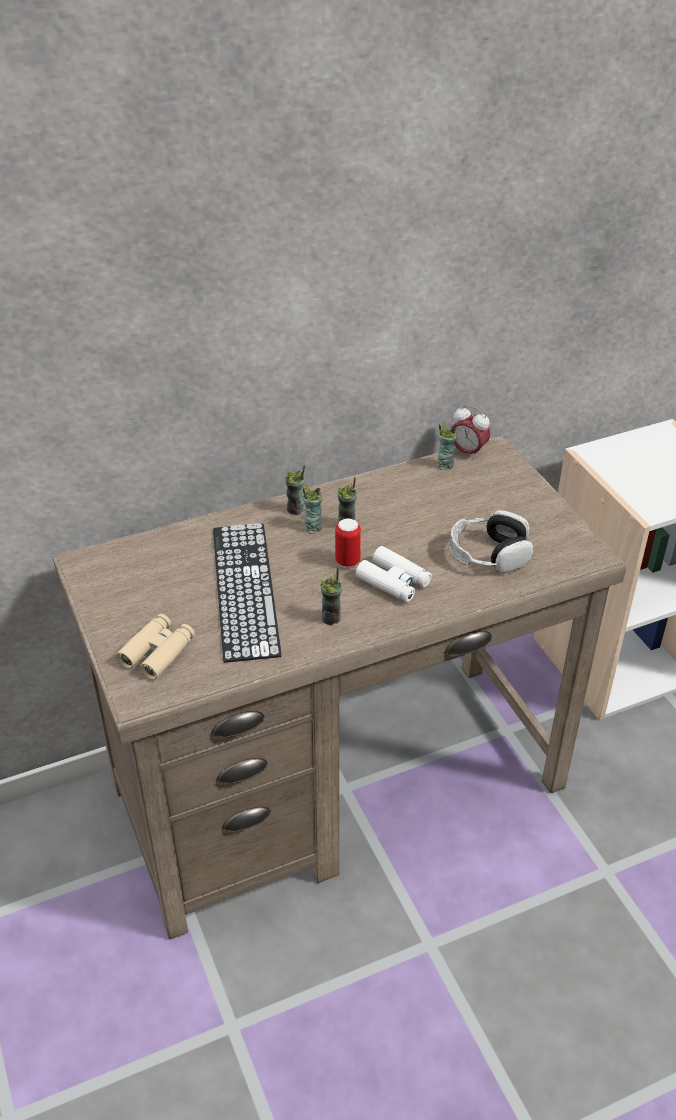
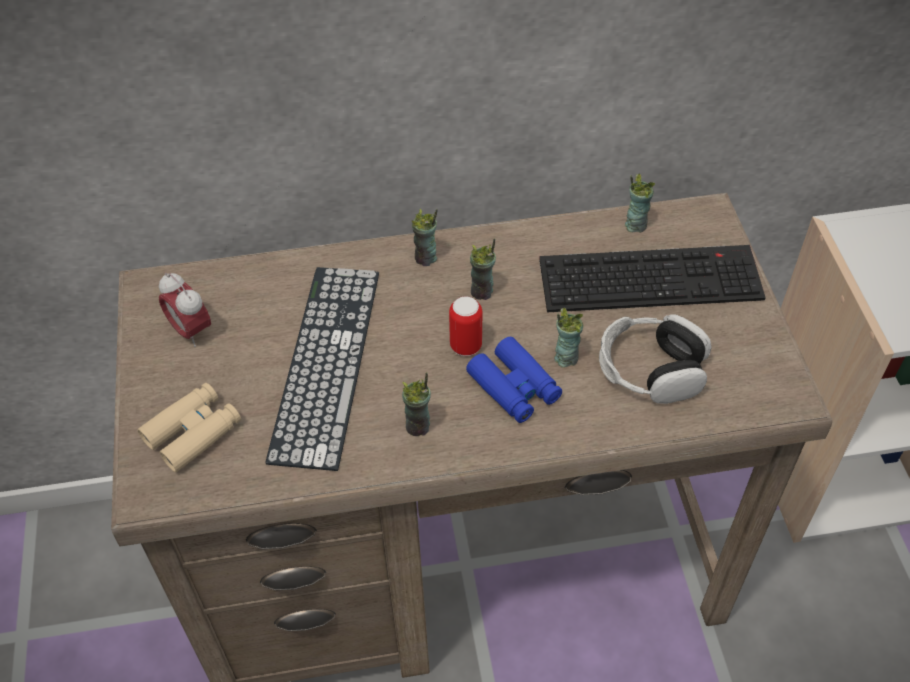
camera: 15 degrees right, 10 degrees up
cup [302,485,322,534] -> cup moved to [554,308,583,368]
white binoculars [356,546,432,602] -> blue binoculars [466,337,562,423]
alarm clock [451,405,490,460] -> alarm clock moved to [159,272,211,347]
none -> keyboard [539,245,766,312]

